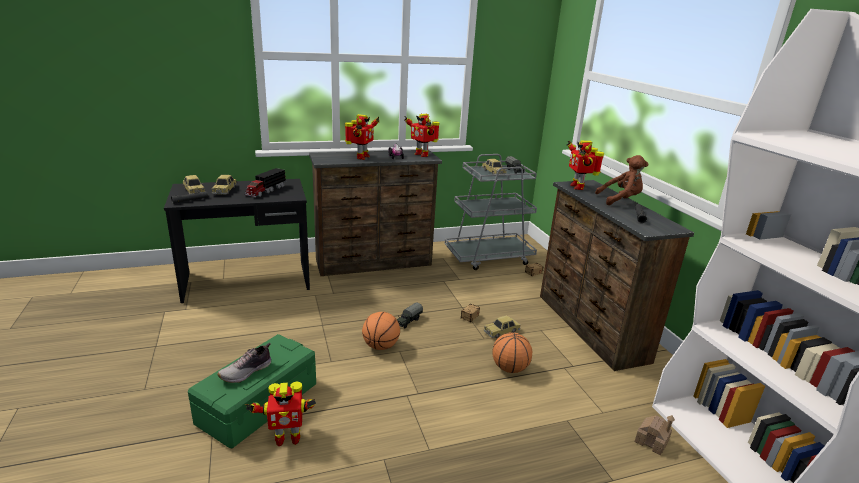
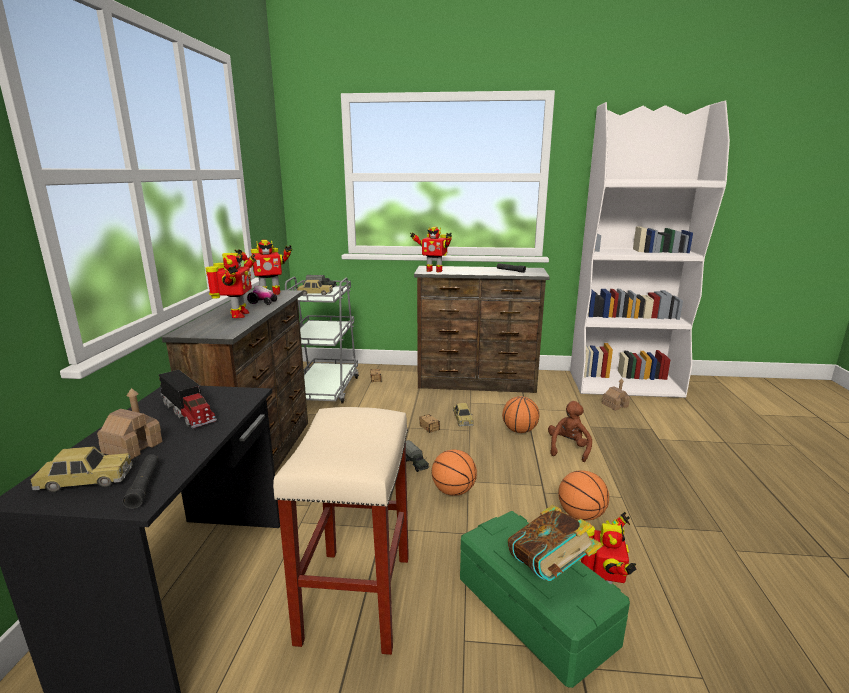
camera: 65 degrees left, 5 degrees down
toy car [212,175,237,195] -> toy house [97,388,162,460]
shoe [217,343,271,383] -> book [508,505,602,581]
toy robot [345,114,380,160] -> toy robot turned 45 degrees clockwise [205,253,257,318]
brown plush toy [595,155,648,205] -> brown plush toy moved to [548,401,592,462]
none -> beige stool [273,407,409,655]
none -> basketball [558,470,609,521]

